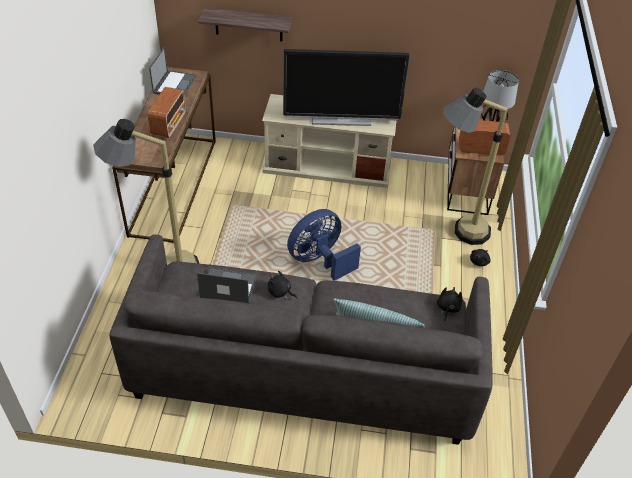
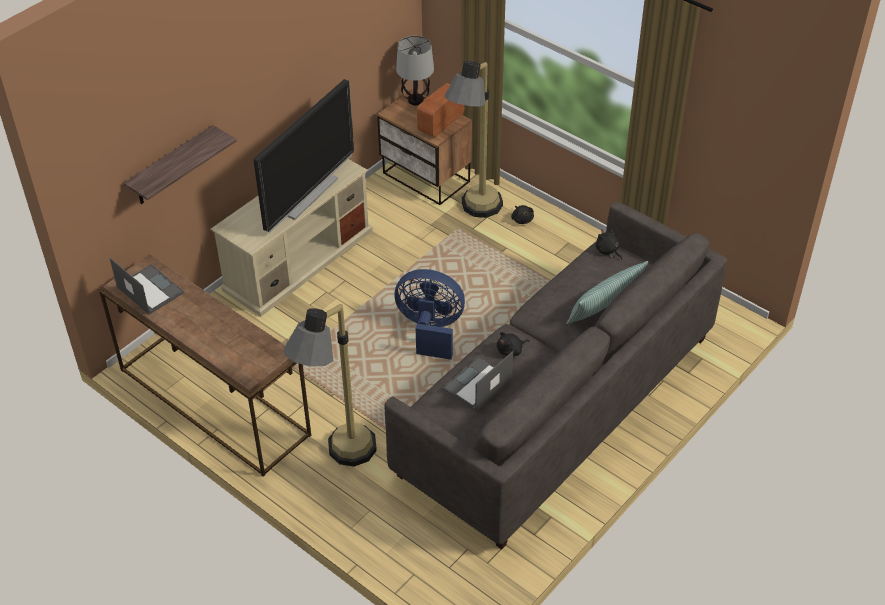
camera: 55 degrees left, 0 degrees up
radio [148,87,186,138] -> none
blue fan [287,209,361,281] -> blue fan turned 105 degrees clockwise [394,269,465,360]

